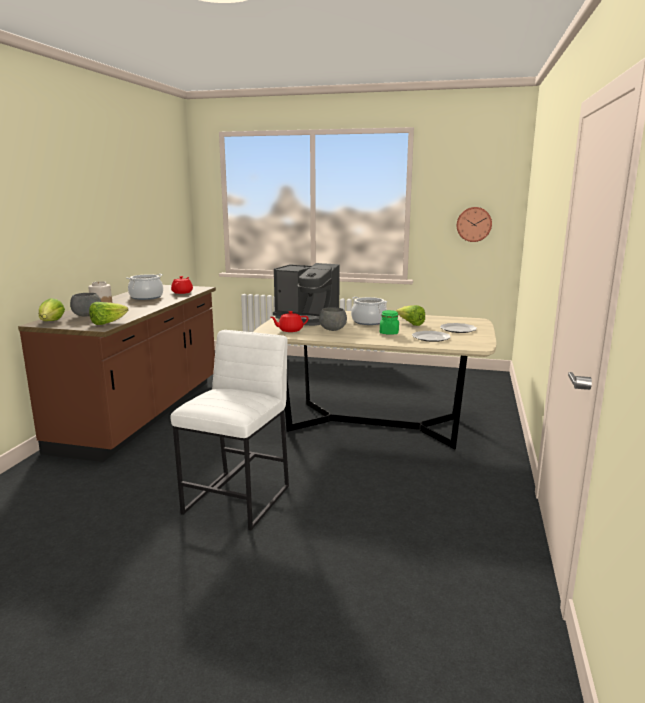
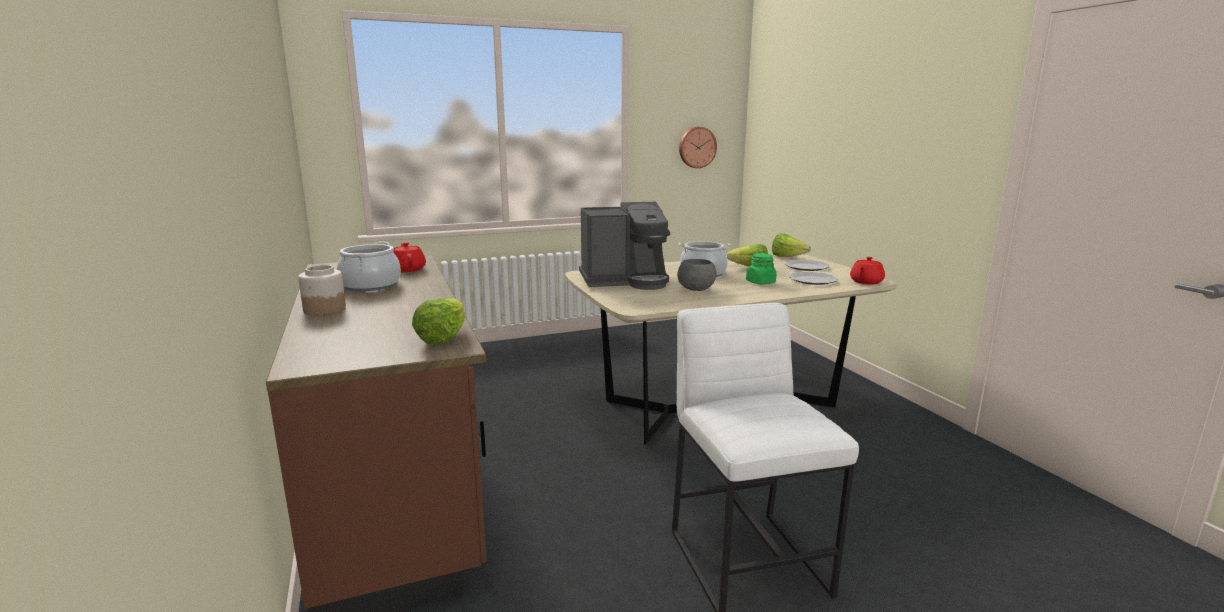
camera: 35 degrees left, 0 degrees up
lettuce [39,298,65,321] -> lettuce moved to [772,233,811,257]
grey bowl [70,293,101,317] -> none
red teapot [271,311,309,332] -> red teapot moved to [850,257,885,284]

